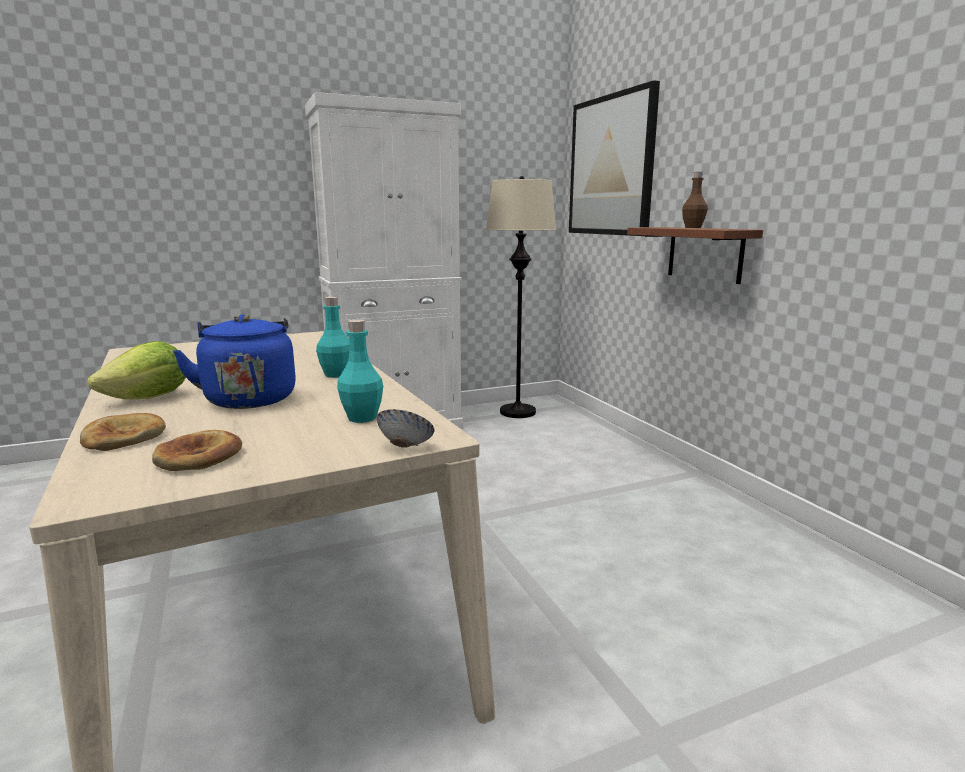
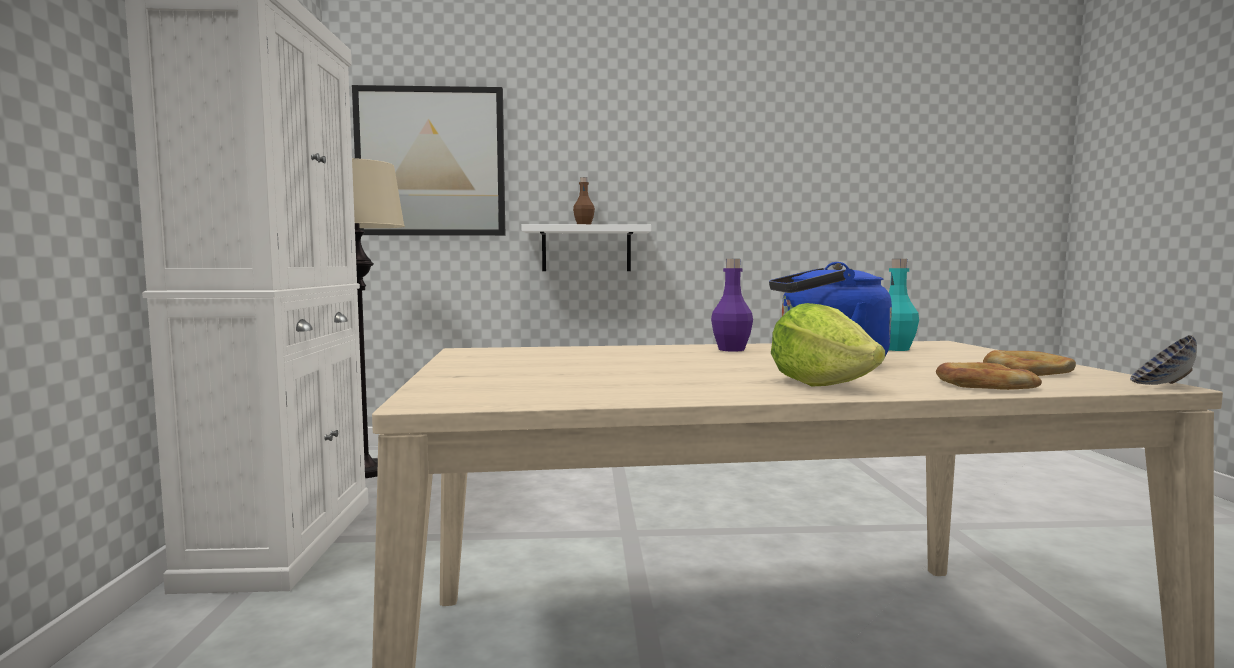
camera: 70 degrees left, 10 degrees down
turquoise bottle [316,297,350,378] -> purple bottle [711,259,753,352]
bowl [377,409,435,448] -> bowl moved to [1130,335,1197,385]
brown shelf [627,227,763,284] -> white shelf [522,224,651,271]

